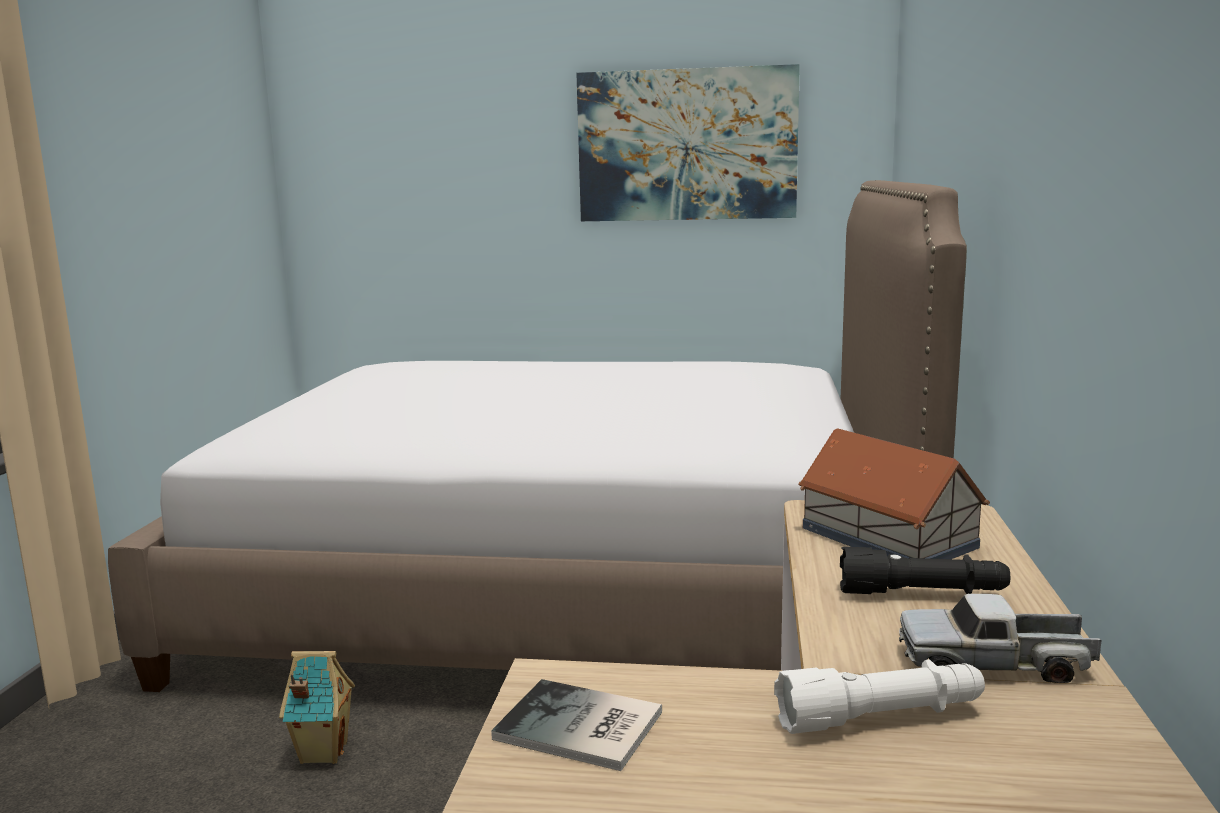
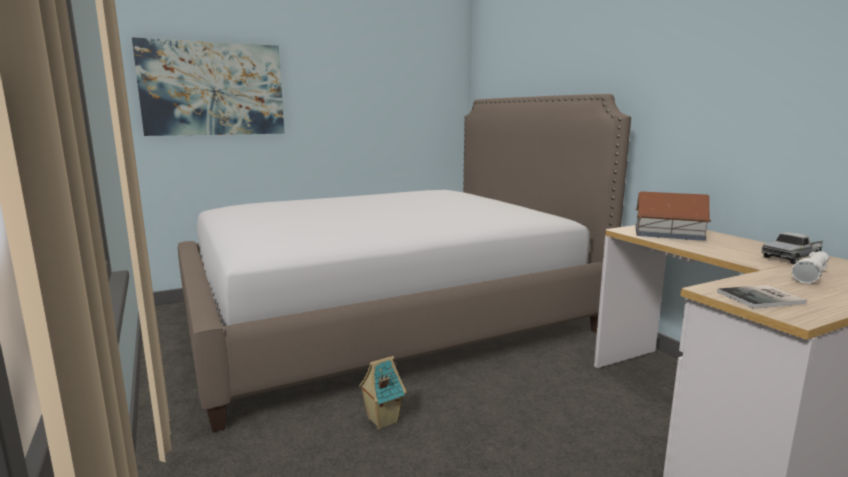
camera: 35 degrees left, 0 degrees up
picture [576,64,800,221] -> picture moved to [132,37,284,136]
black flashlight [840,547,1010,594] -> none

